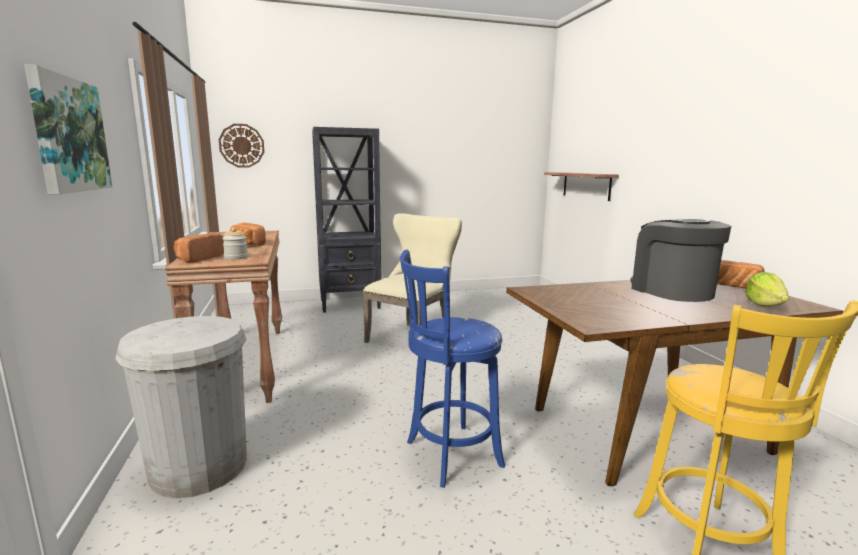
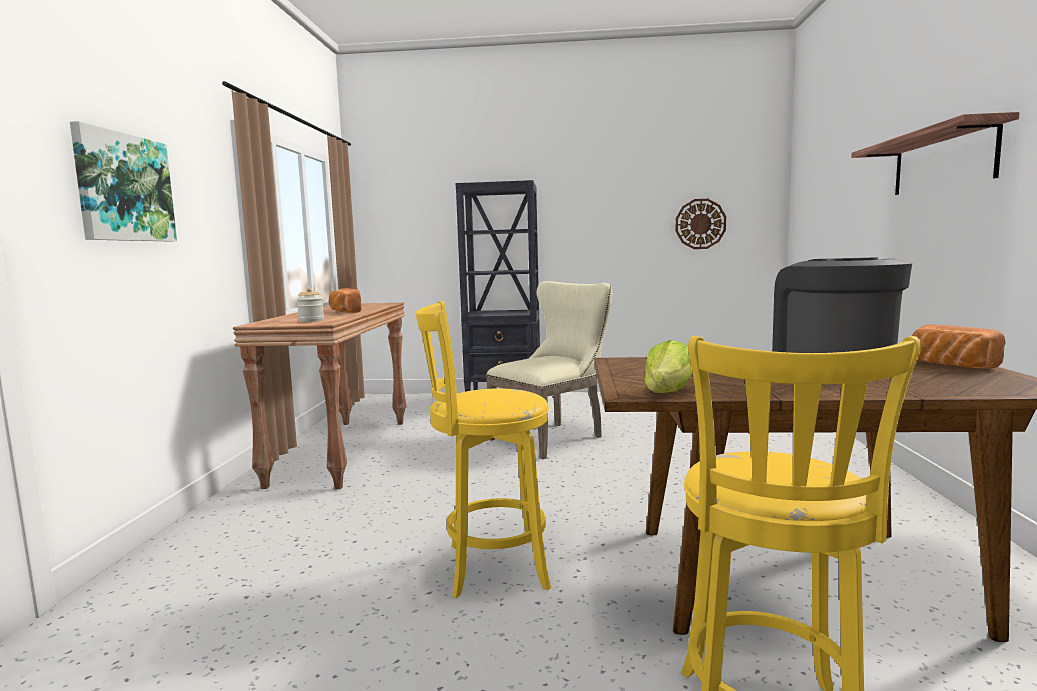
camera: 20 degrees right, 5 degrees down
white trash can [115,316,247,498] -> none
bread [174,233,224,263] -> none
wall clock [219,124,264,168] -> wall clock moved to [676,199,726,249]
blue stool [400,249,505,488] -> yellow stool [415,301,551,598]
shelf [544,172,619,201] -> shelf moved to [851,112,1020,195]
lettuce [745,272,789,306] -> lettuce moved to [644,340,692,393]

